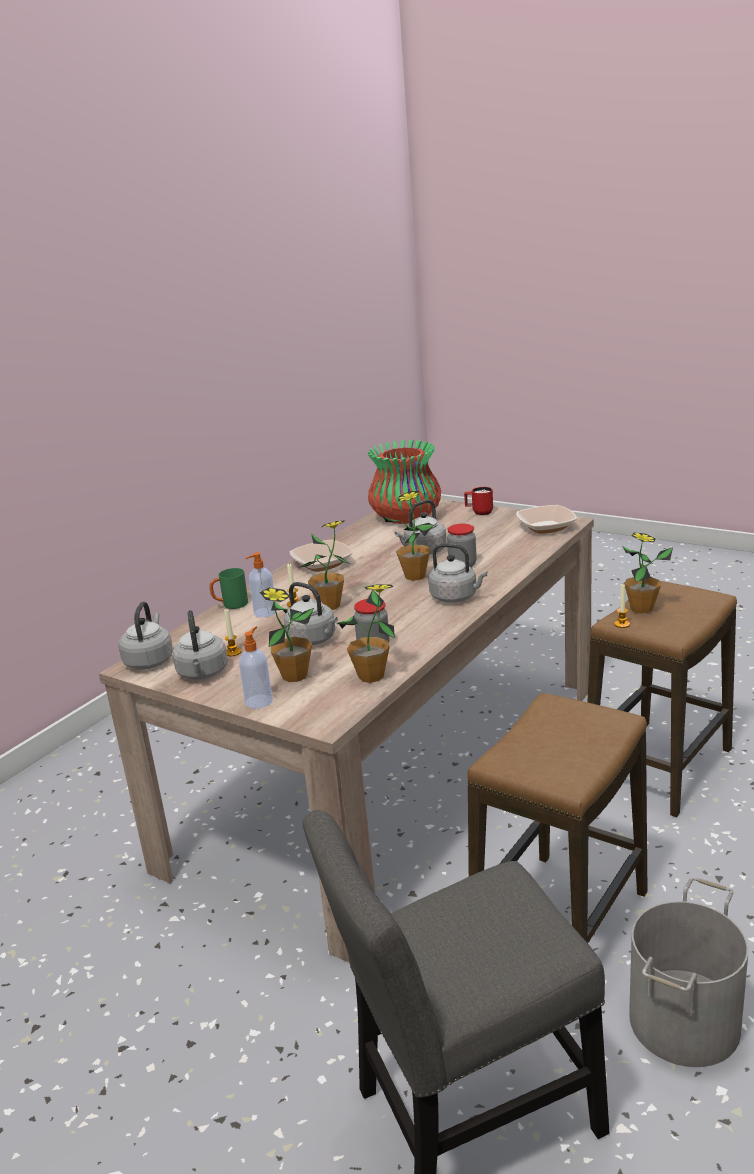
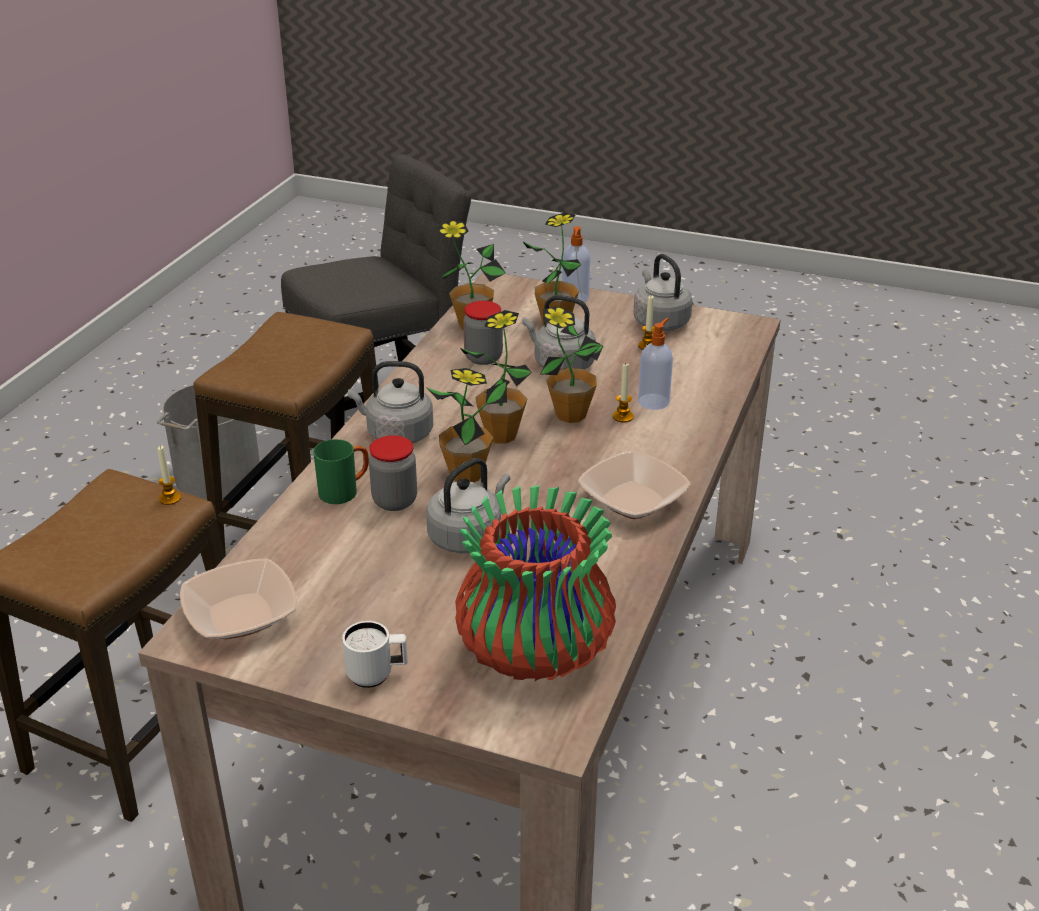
camera: 165 degrees right, 10 degrees up
grey kettle [119,601,173,670] -> none
green mug [209,568,248,609] -> green mug moved to [313,439,369,504]
red mug [464,487,493,515] -> white mug [342,621,408,688]
potted plant [622,532,673,614] -> potted plant moved to [460,310,532,444]

